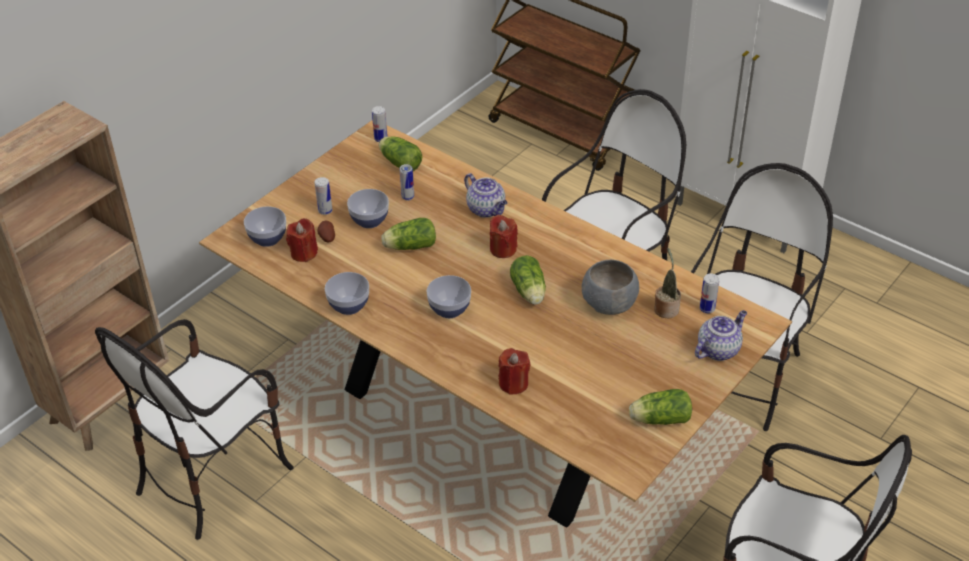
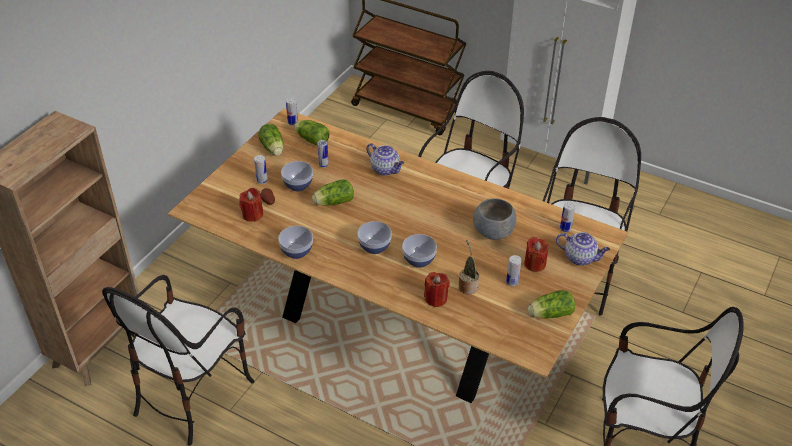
camera: 10 degrees left, 0 degrees up
bowl [244,206,286,247] -> bowl moved to [402,234,437,268]
red candle [490,215,518,258] -> red candle moved to [524,237,549,272]
lettuce [510,255,546,305] -> lettuce moved to [258,124,284,156]
potted plant [654,248,681,318] -> potted plant moved to [459,239,479,294]
teapot [695,310,747,361] -> teapot turned 75 degrees clockwise [556,232,610,266]
none -> can [506,255,521,286]

